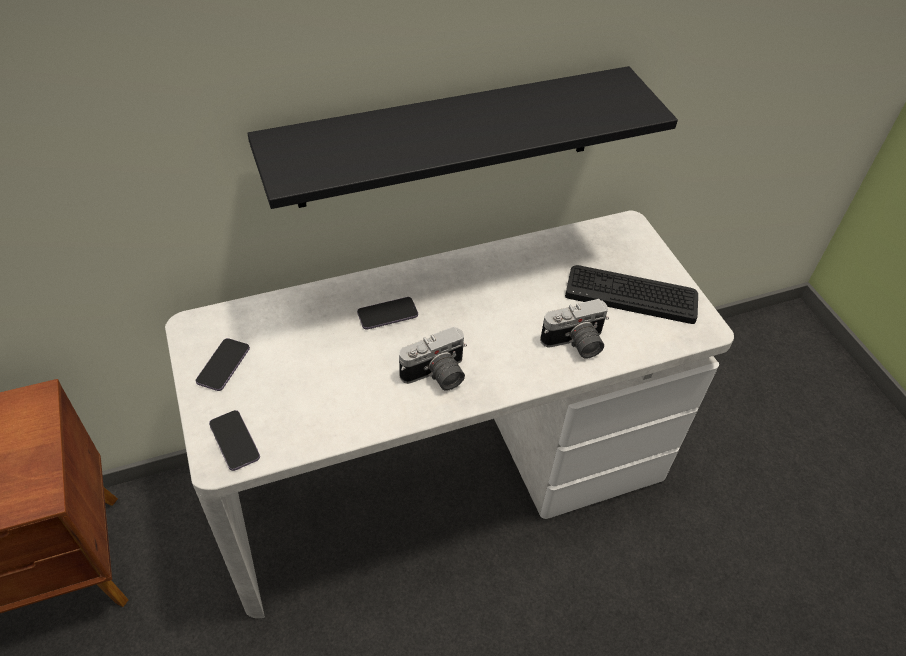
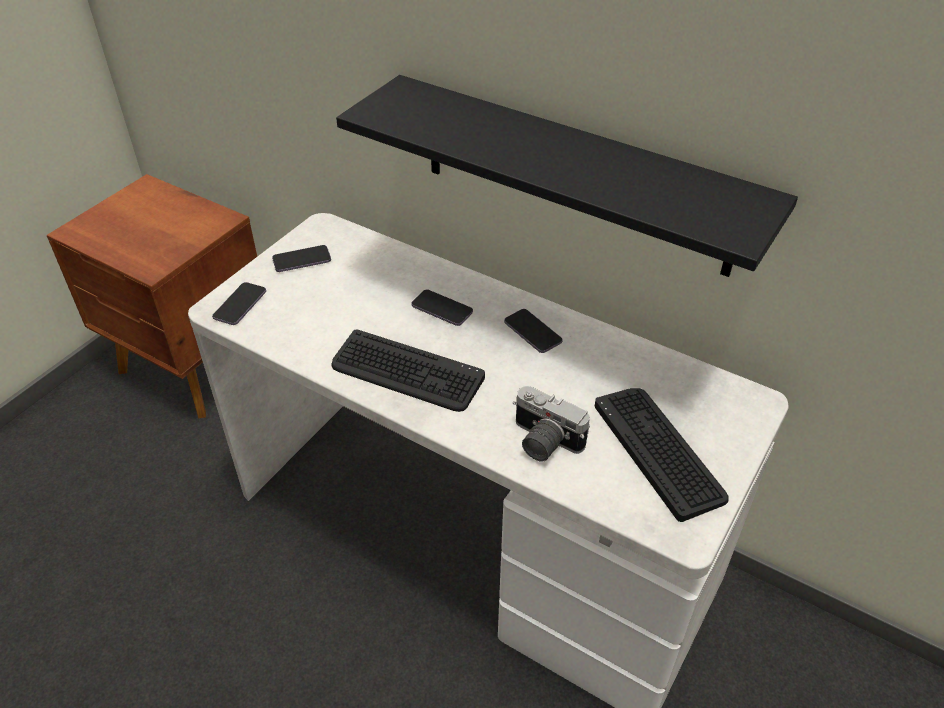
camera: 55 degrees right, 5 degrees down
camera [399,327,467,391] -> keyboard [331,329,485,412]
none -> phone [504,309,563,353]

